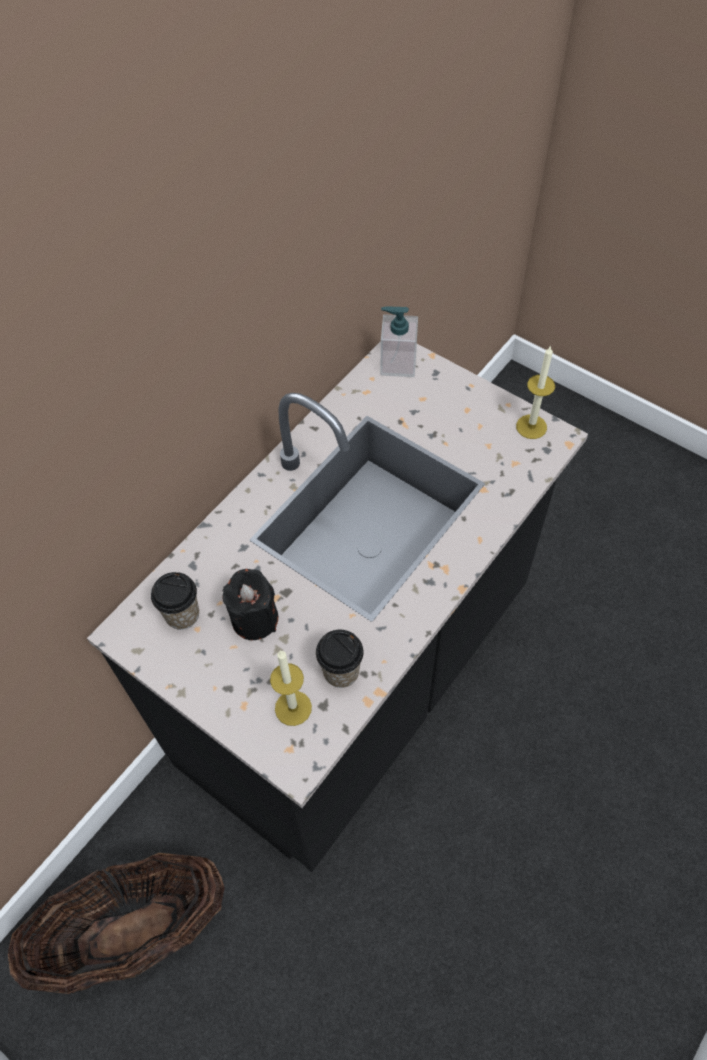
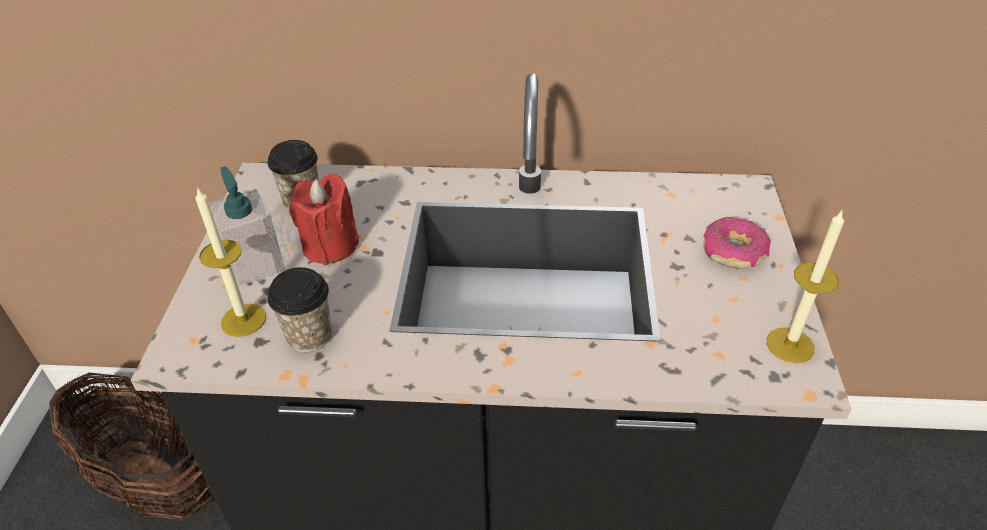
camera: 55 degrees right, 15 degrees down
black candle [222,569,278,640] -> red candle [289,174,360,266]
soap dispenser [381,307,418,377] -> soap dispenser moved to [209,166,285,286]
none -> donut [703,217,771,269]

